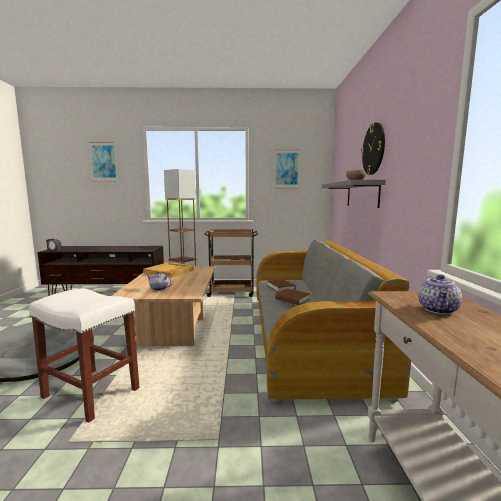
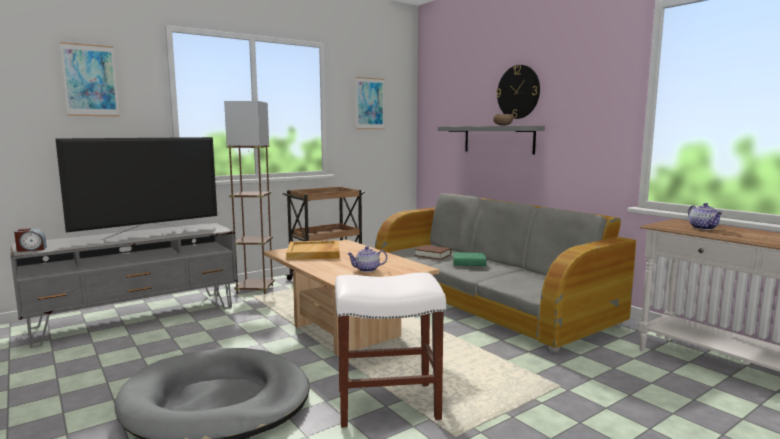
camera: 35 degrees left, 0 degrees up
brown tv stand [38,246,164,296] -> grey tv stand [11,223,237,348]
brown book [275,289,310,305] -> green book [453,252,487,266]
none -> television [56,137,217,240]

